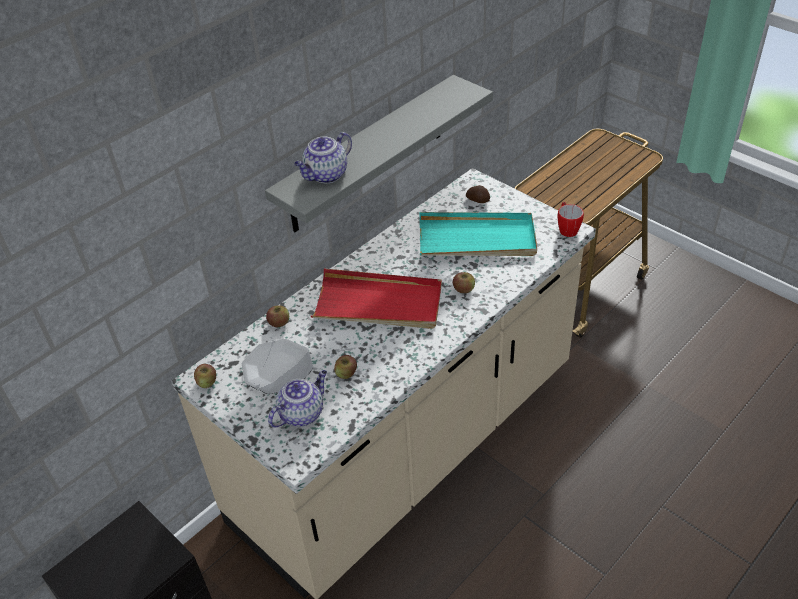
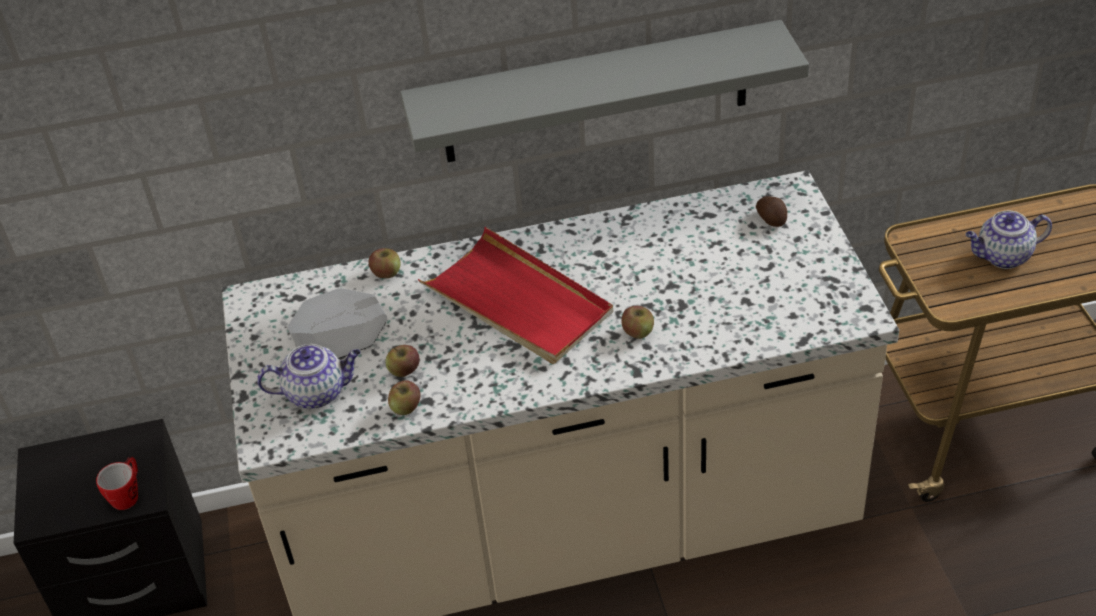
camera: 35 degrees right, 0 degrees up
apple [194,364,216,388] -> apple moved to [388,380,420,415]
teapot [294,132,352,183] -> teapot moved to [966,211,1052,269]
turquoise tray [419,212,537,256] -> none
mug [557,202,584,237] -> mug moved to [96,457,138,510]

